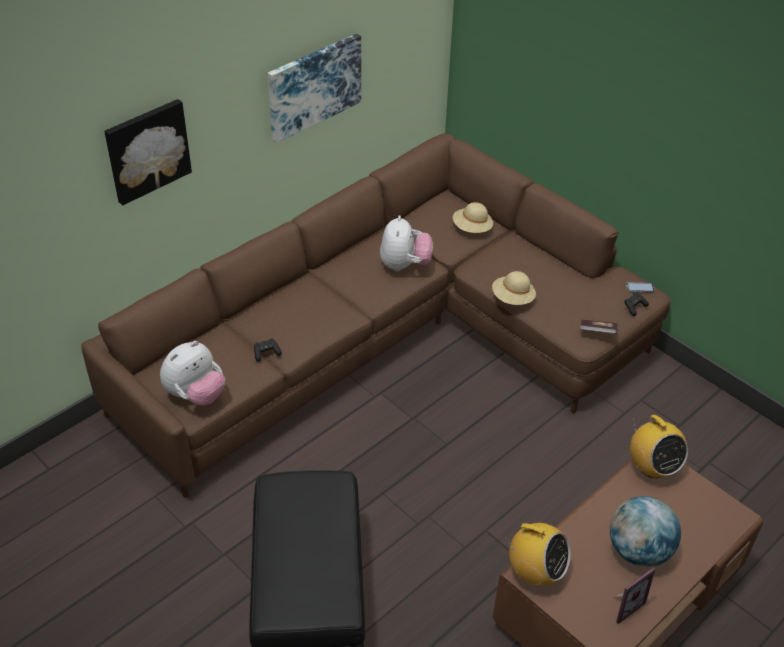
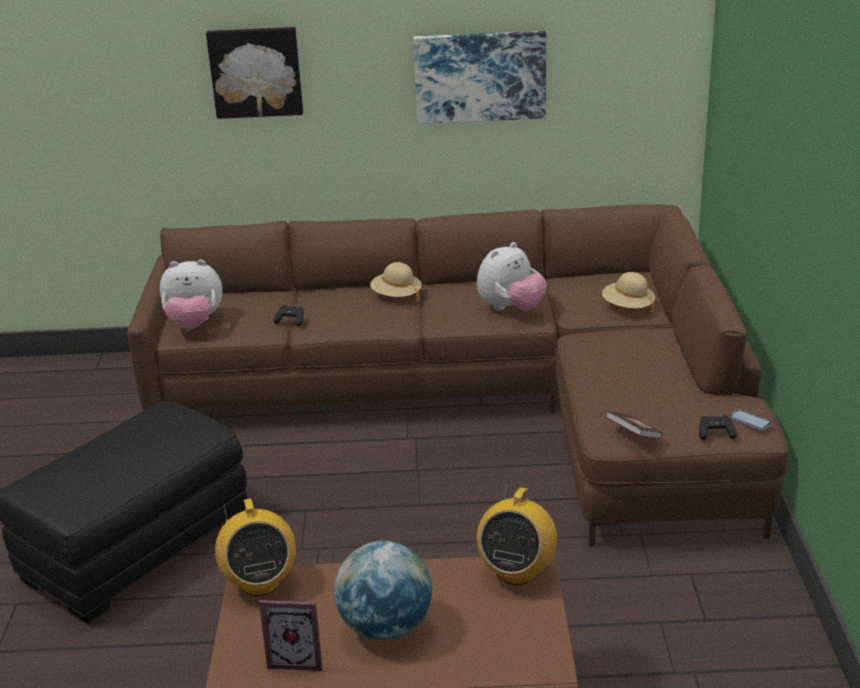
camera: 45 degrees right, 15 degrees down
beige hat [492,271,536,305] -> beige hat moved to [370,262,422,302]

